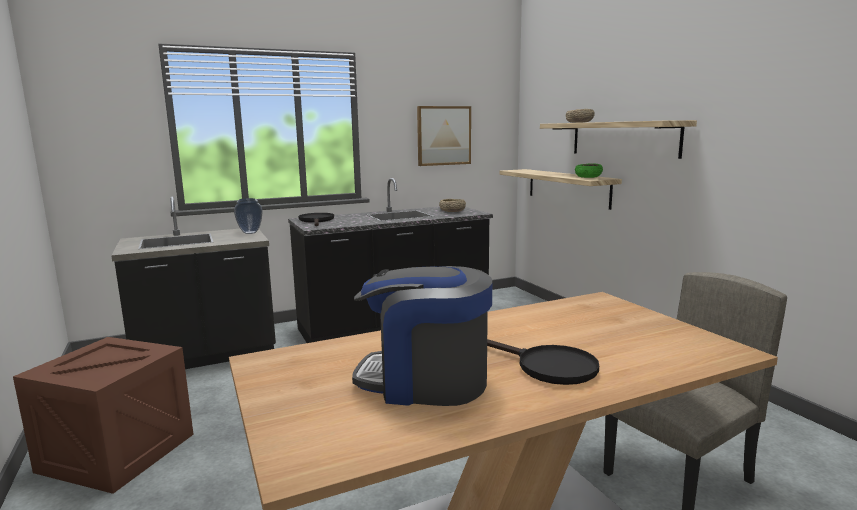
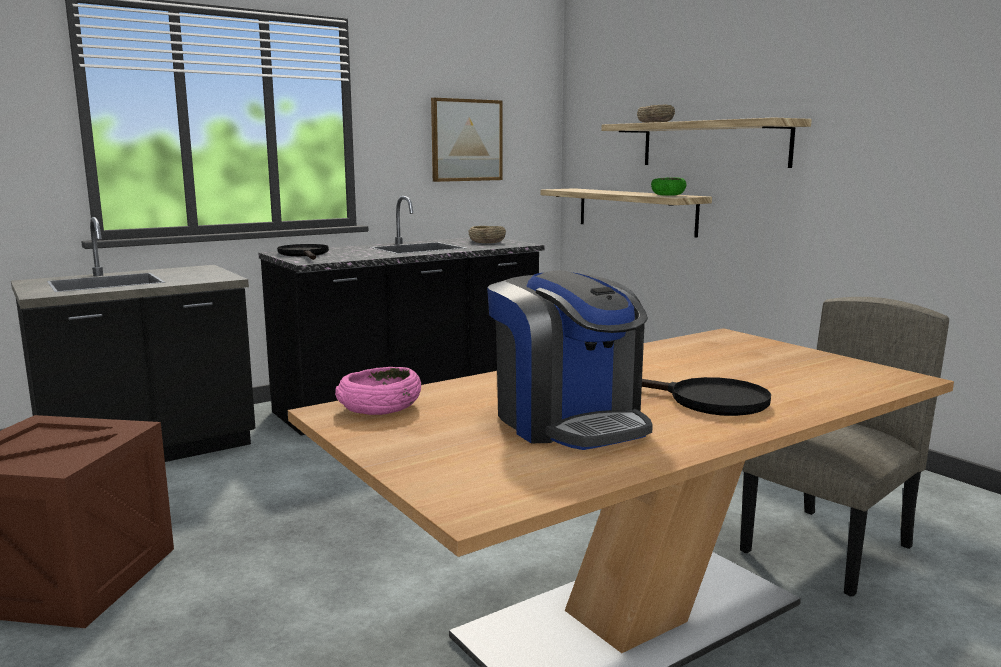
camera: 10 degrees left, 0 degrees up
vase [234,198,263,234] -> none
coffee machine [352,266,492,406] -> coffee machine turned 120 degrees counterclockwise [487,270,653,450]
none -> pink bowl [335,367,422,415]

